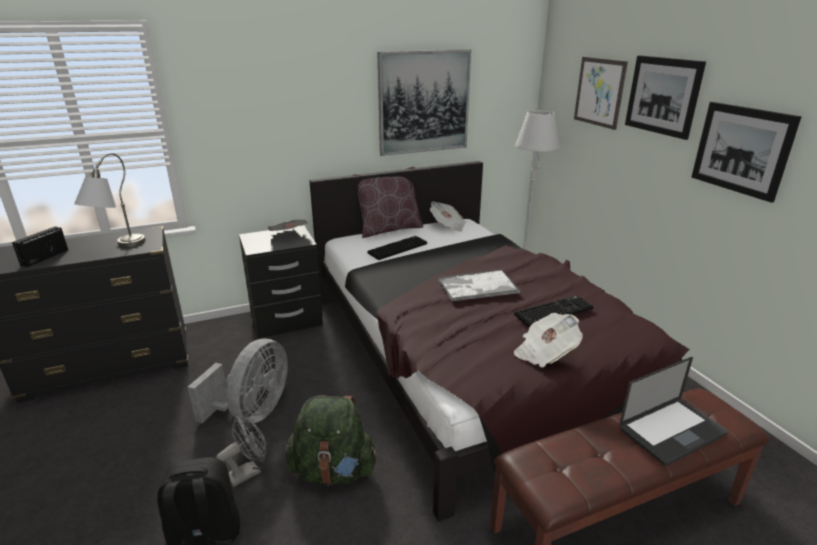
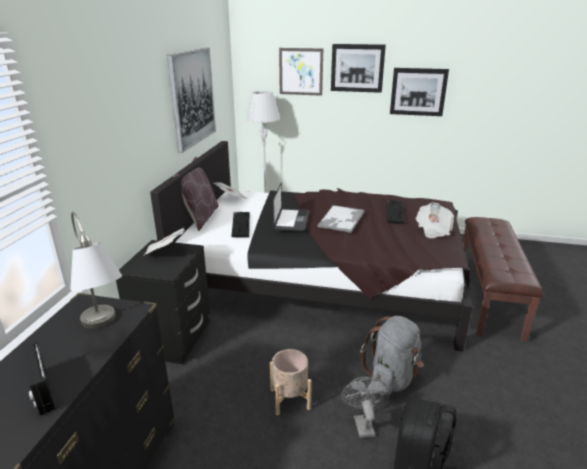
camera: 55 degrees left, 0 degrees up
grey fan [188,338,288,423] -> beige planter [270,349,311,415]
green backpack [286,395,378,485] -> grey backpack [360,316,424,395]
laptop [620,357,728,466] -> laptop moved to [273,182,309,231]

